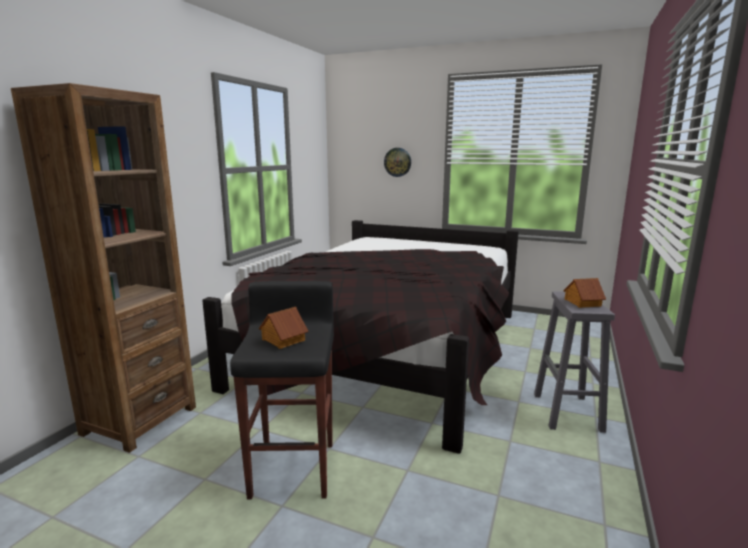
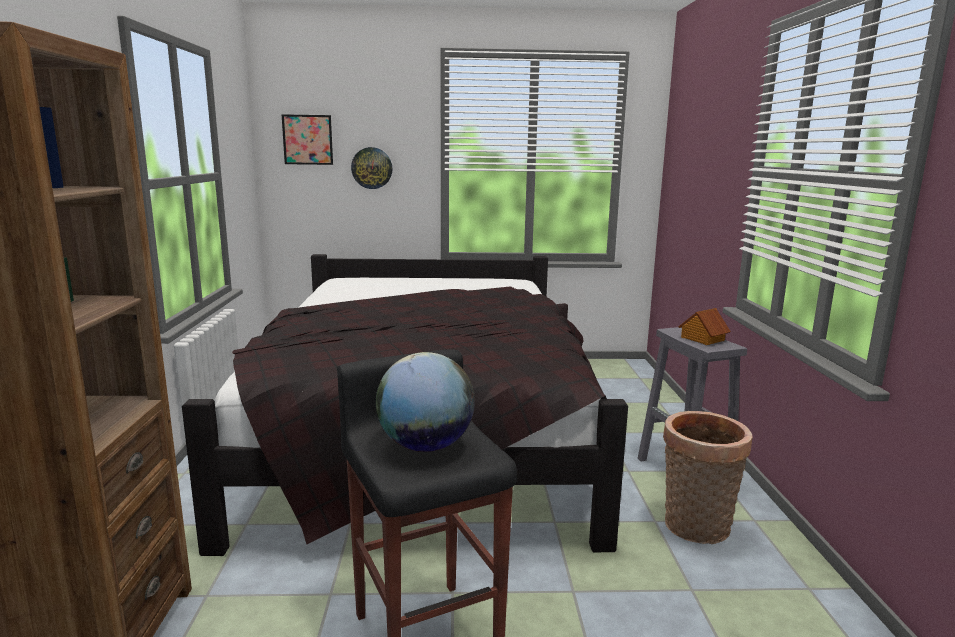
camera: 25 degrees left, 0 degrees up
toy house [259,307,309,349] -> globe [376,352,475,452]
none -> picture [282,114,333,165]
none -> basket [663,411,752,544]

